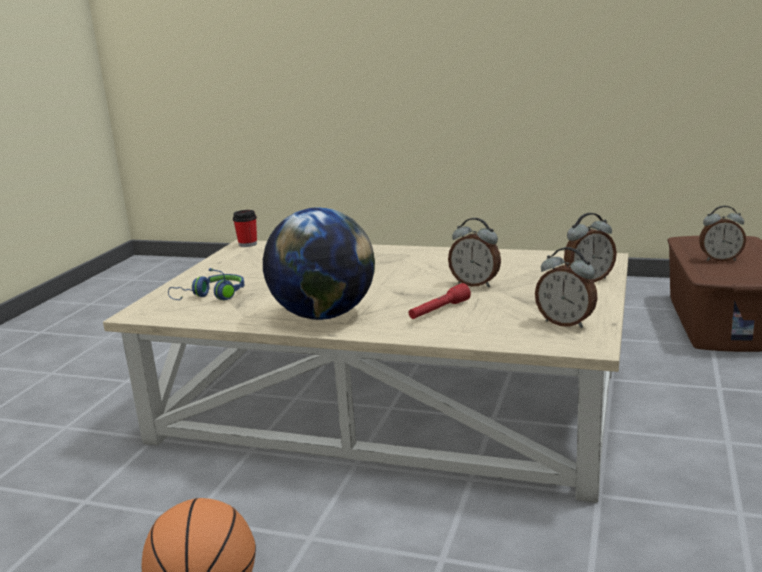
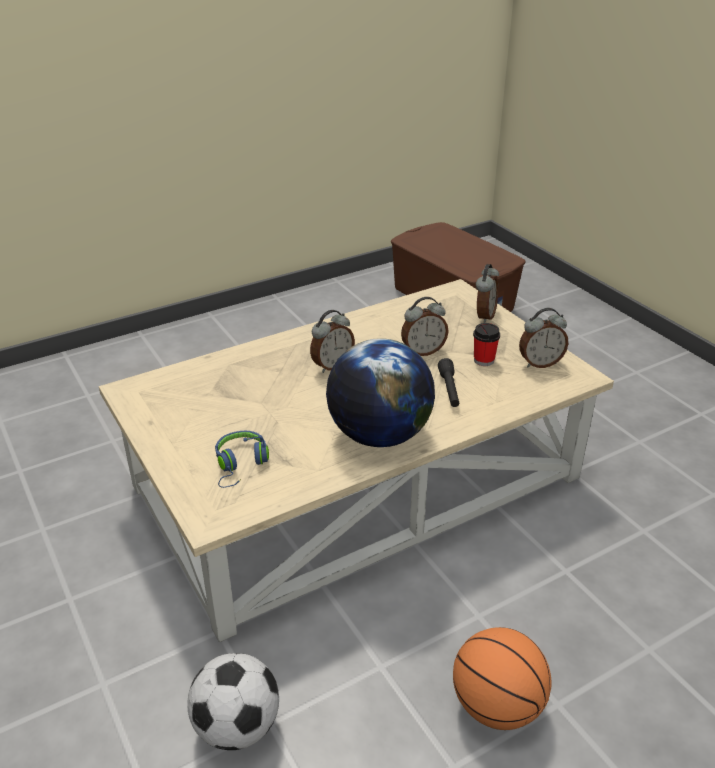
camera: 50 degrees left, 15 degrees up
cup [233,210,257,247] -> cup moved to [473,323,500,366]
red flashlight [409,283,471,319] -> black flashlight [438,358,459,407]
alarm clock [699,206,746,262] -> alarm clock moved to [310,310,355,373]
none -> football [187,653,279,750]

